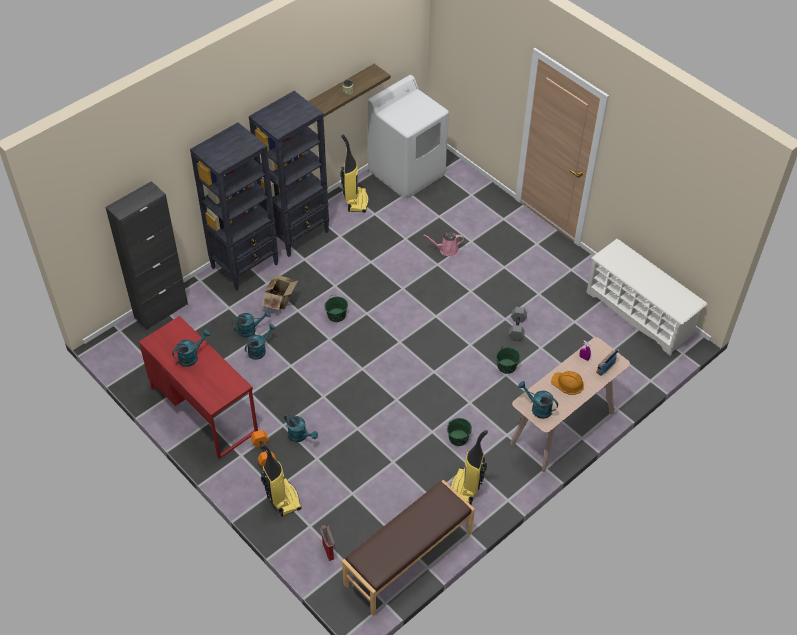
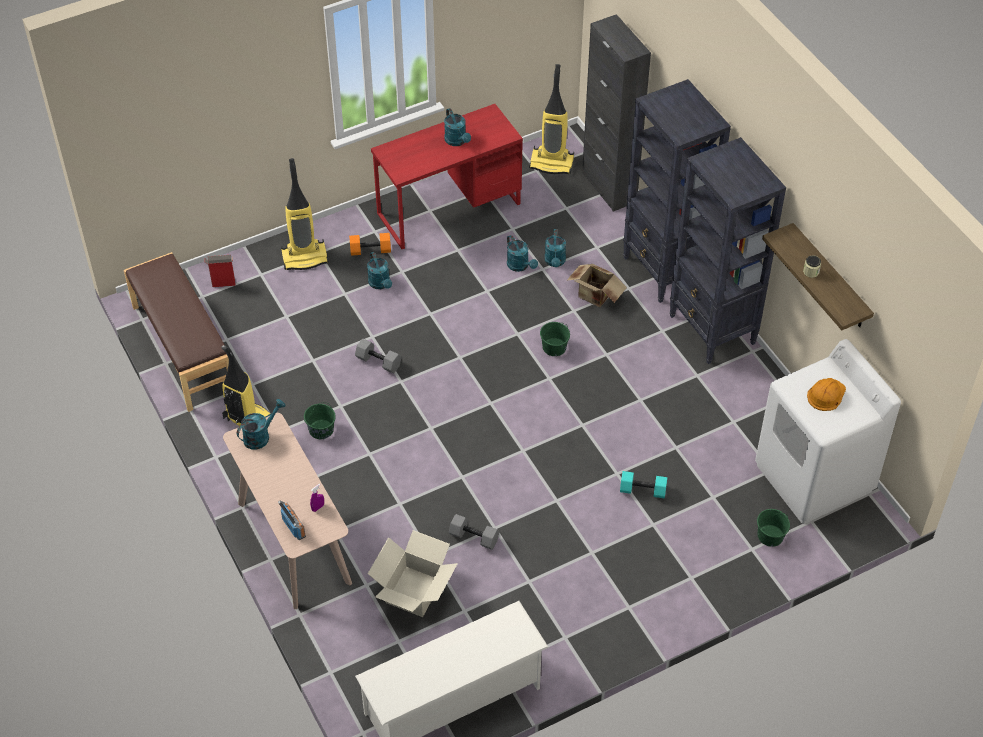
camera: 105 degrees right, 0 degrees up
turquoise watering can [284,414,318,442] -> turquoise watering can turned 75 degrees counterclockwise [367,252,392,289]
vacuum cleaner [340,135,369,213] -> vacuum cleaner moved to [529,64,574,174]
pink watering can [423,232,464,257] -> turquoise dumbbell [620,471,667,498]
green bucket [496,346,520,374] -> green bucket moved to [757,509,790,547]
orange hard hat [551,371,584,395] -> orange hard hat moved to [807,378,846,411]
none -> grey dumbbell [355,339,402,374]
none -> cardboard box [368,530,458,617]

